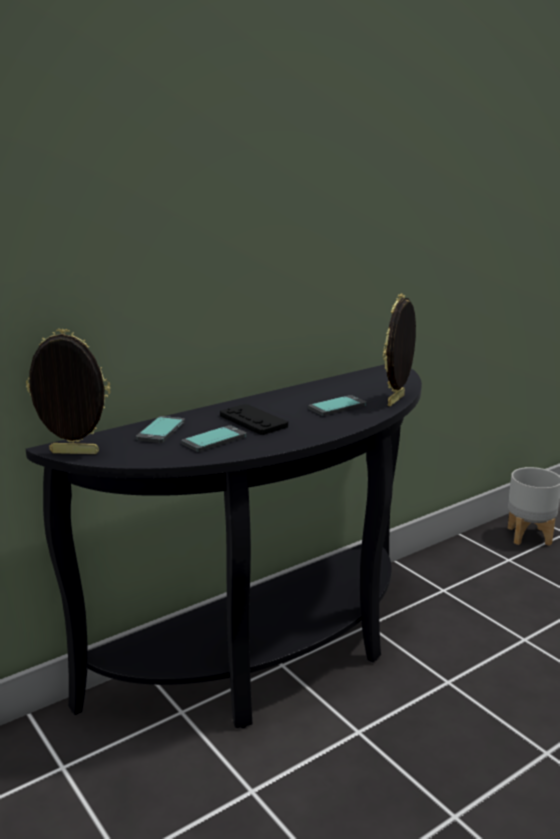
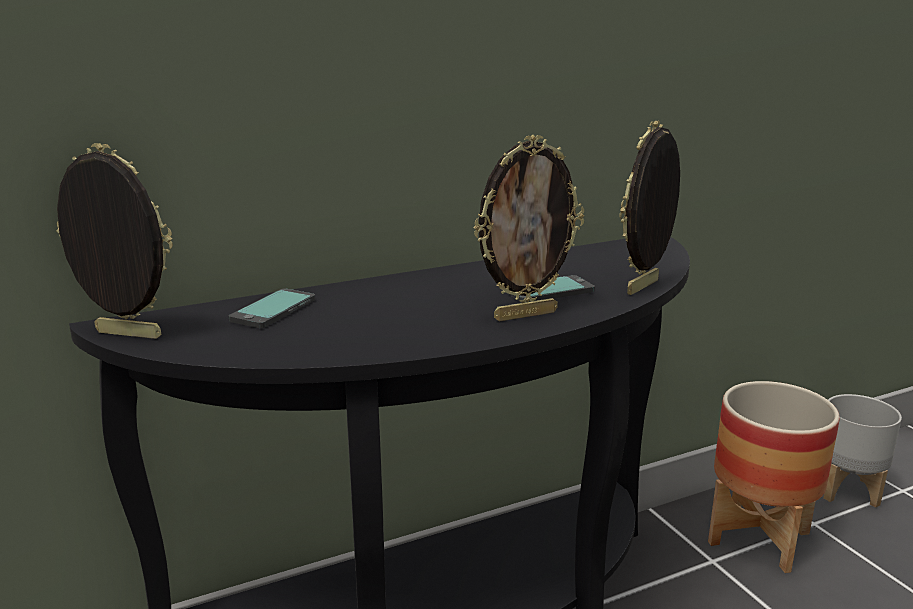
camera: 10 degrees right, 0 degrees up
phone [182,425,246,452] -> none
black game controller [220,404,288,435] -> none
none -> picture frame [473,135,584,322]
none -> planter [708,381,840,573]

